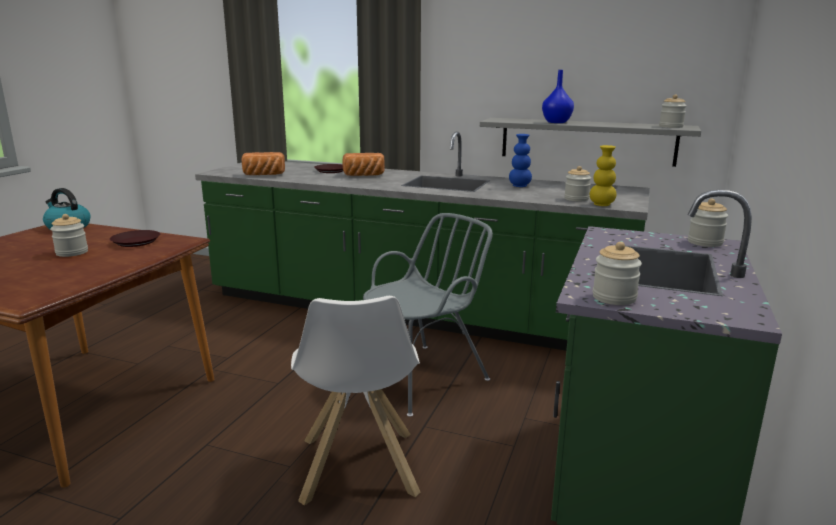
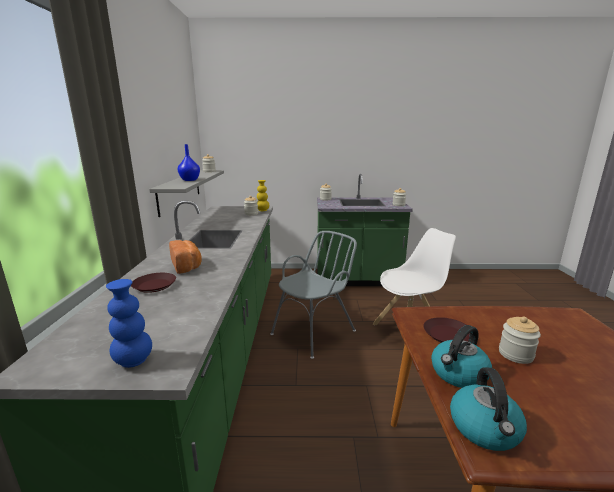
camera: 110 degrees left, 0 degrees up
bread [242,152,285,175] -> none
grey chair [363,213,493,417] -> grey chair turned 105 degrees clockwise [270,231,357,359]
blue vase [509,134,532,187] -> blue vase moved to [106,279,152,368]
none -> kettle [431,325,492,388]

